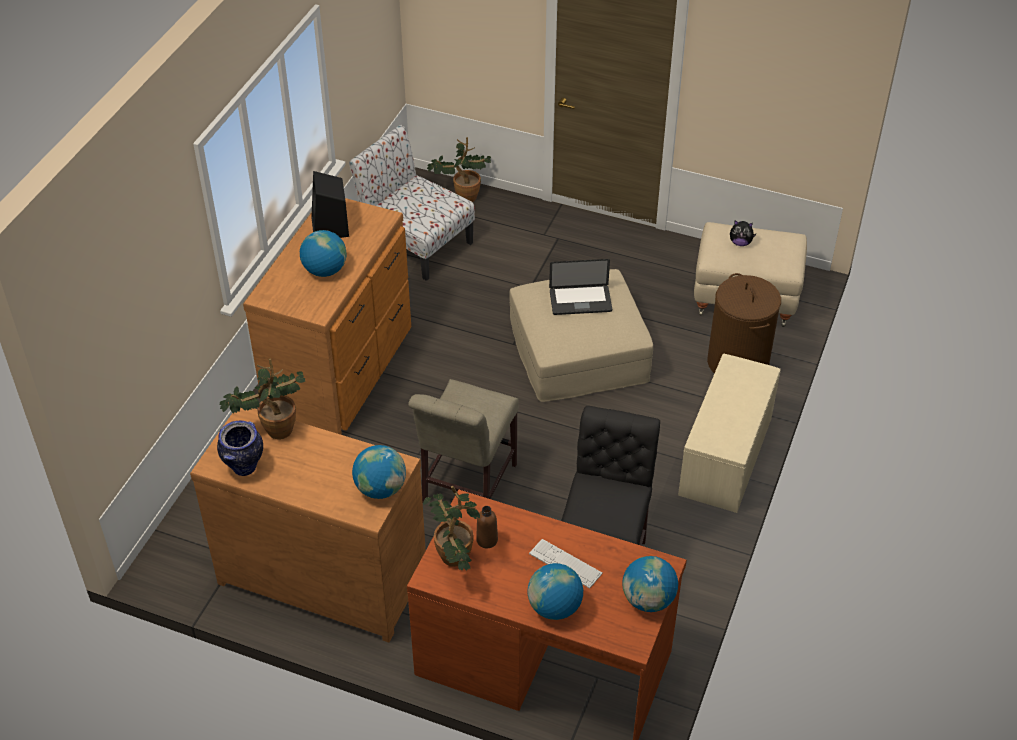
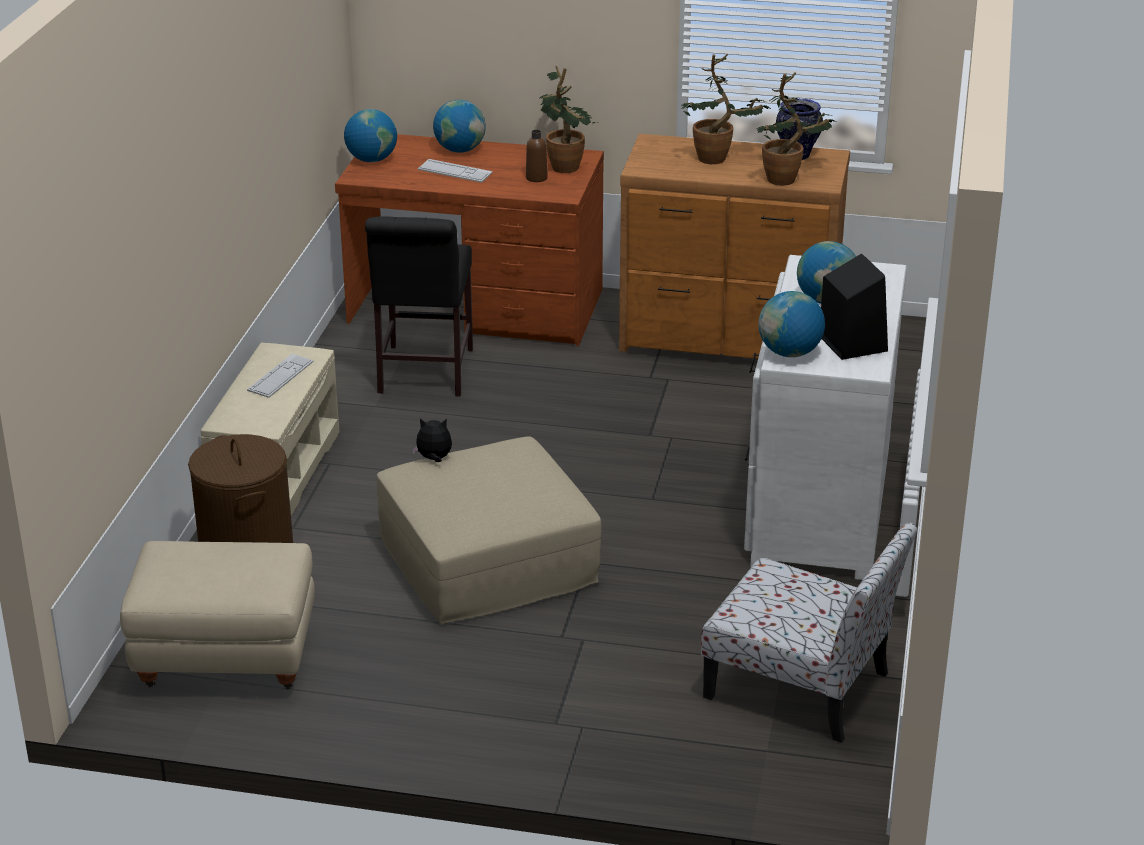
camera: 170 degrees right, 15 degrees down
brown dresser [243,198,411,435] -> white dresser [744,255,907,580]
globe [352,445,406,499] -> globe moved to [758,291,825,357]
beige chair [408,379,519,502] -> none
potted plant [427,137,491,202] -> potted plant moved to [681,54,772,164]
laptop [549,259,612,315] -> none
plush toy [730,221,756,246] -> plush toy moved to [412,418,452,462]
none -> keyboard [247,354,313,398]

